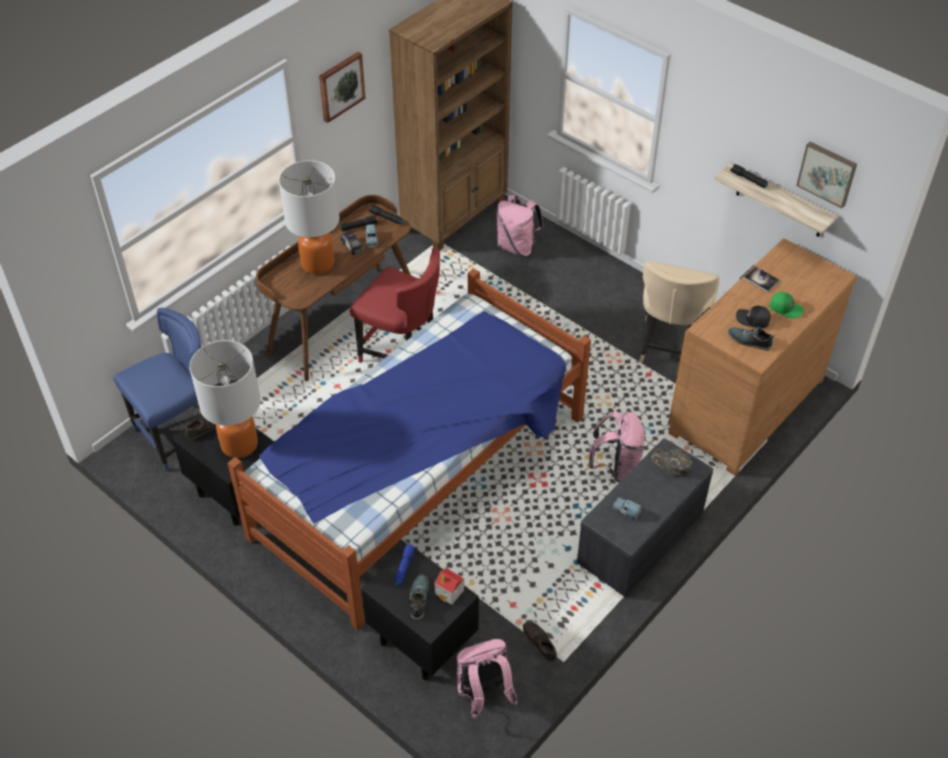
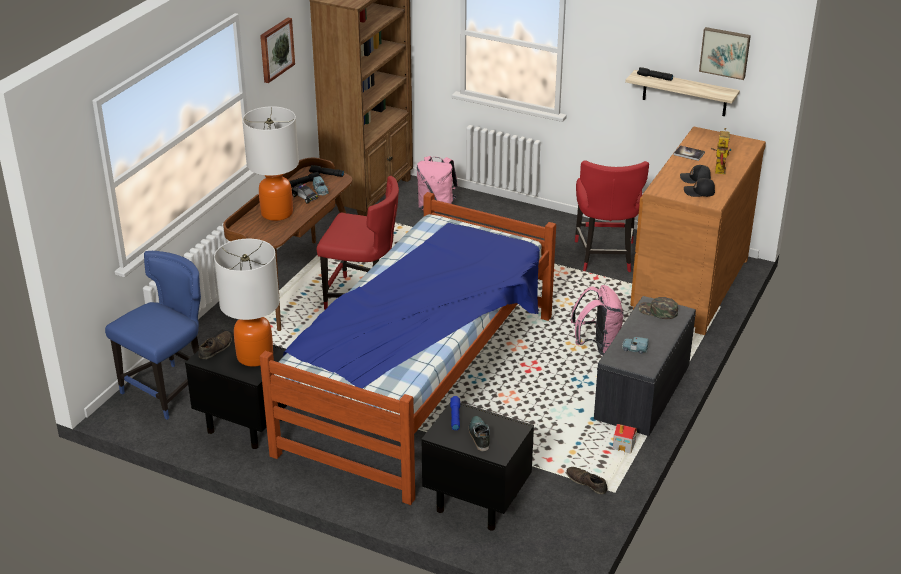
camera: 15 degrees left, 15 degrees down
toy house [434,568,464,605] -> toy house moved to [613,424,637,454]
pink backpack [457,639,518,719] -> none
beige chair [639,261,720,363] -> red chair [575,160,649,272]
shoe [728,327,775,351] -> black cap [684,178,715,197]
green cap [769,292,804,318] -> toy robot [711,128,731,174]

